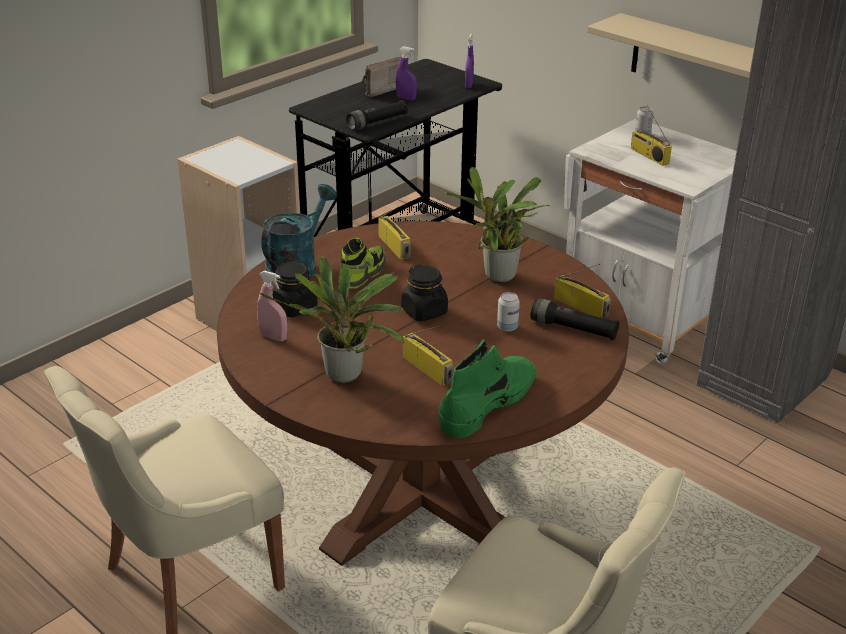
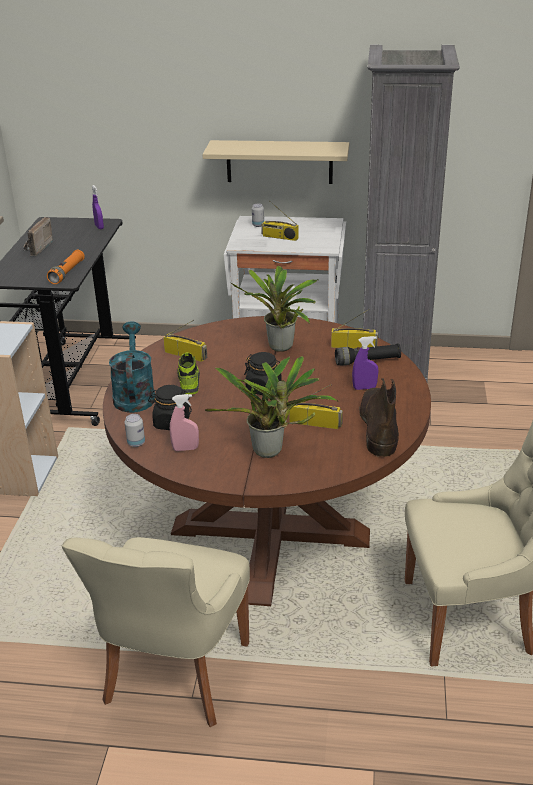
camera: 35 degrees left, 0 degrees up
black flashlight [346,100,408,130] -> orange flashlight [47,250,85,284]
purple spray bottle [396,46,417,100] -> purple spray bottle moved to [352,336,378,390]
green boot [439,339,537,438] -> brown boot [359,379,399,457]
can [497,292,520,332] -> can moved to [125,414,145,447]

